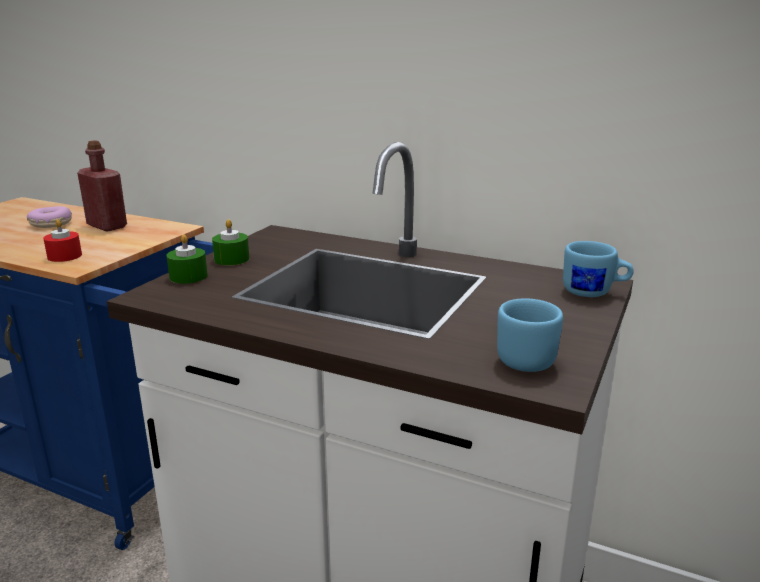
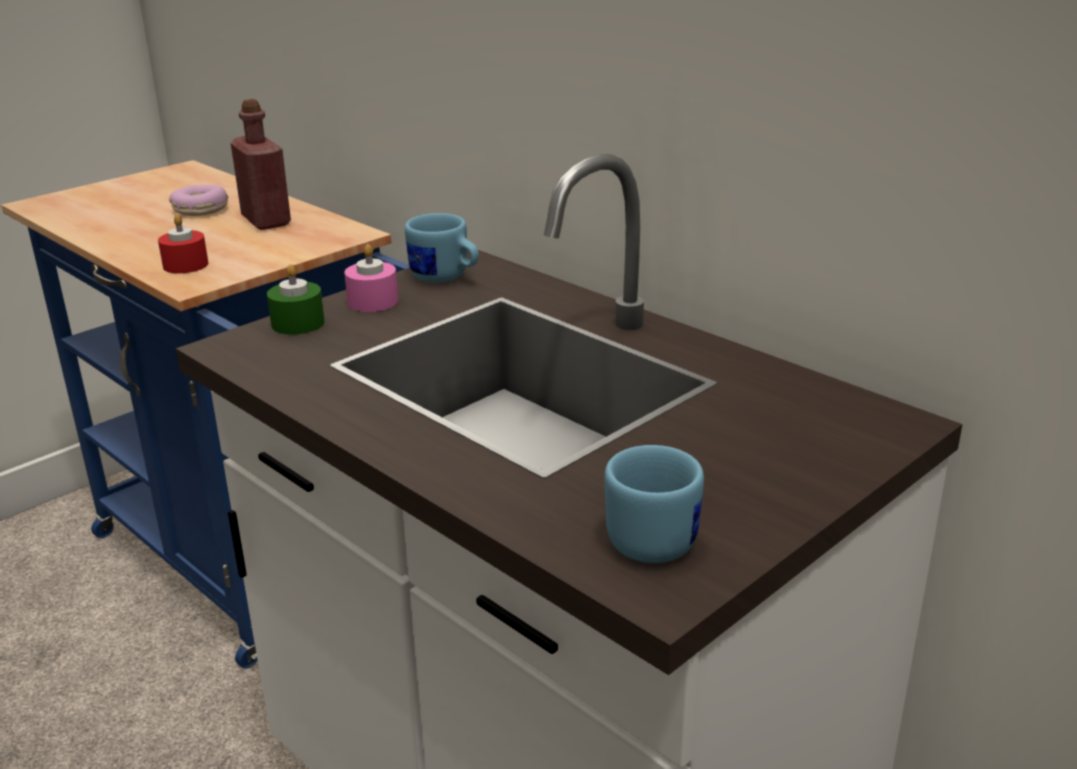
camera: 20 degrees right, 5 degrees up
green candle [212,219,249,266] -> pink candle [344,244,398,312]
blue mug [563,241,634,297] -> blue mug moved to [405,213,479,282]

